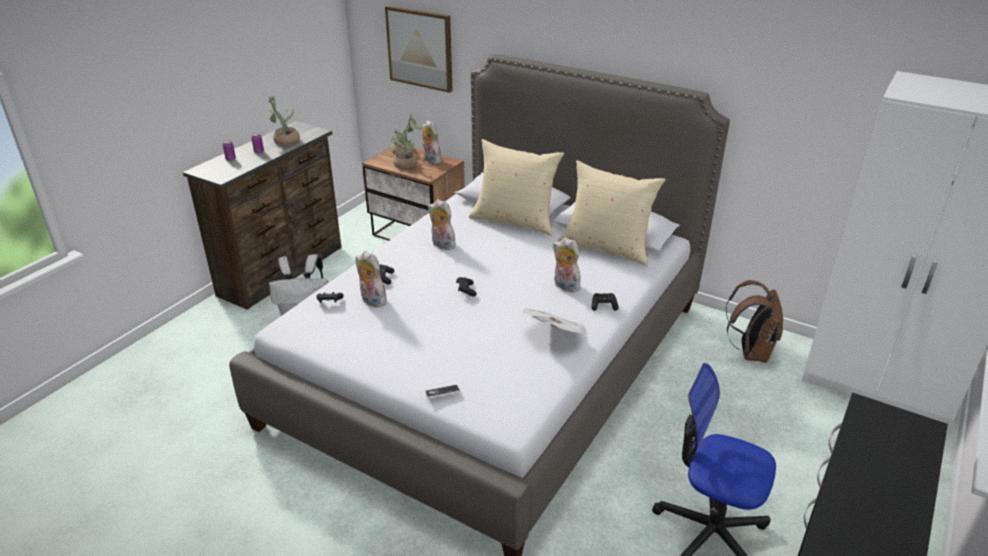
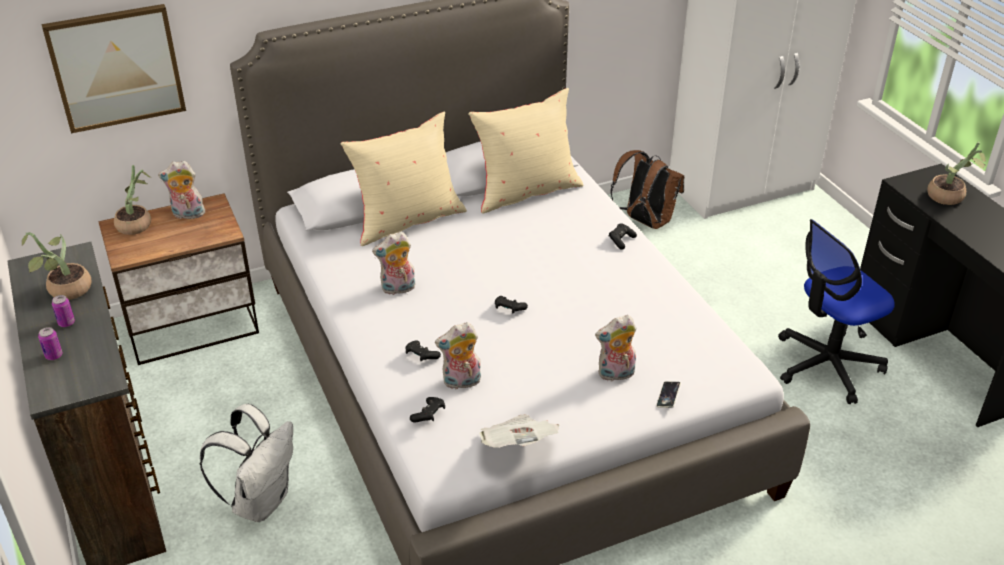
camera: 55 degrees left, 5 degrees up
potted plant [390,129,417,169] -> potted plant moved to [927,142,986,205]
newspaper [523,309,584,334] -> newspaper moved to [480,414,560,448]
plush toy [552,238,580,292] -> plush toy moved to [595,315,636,381]

